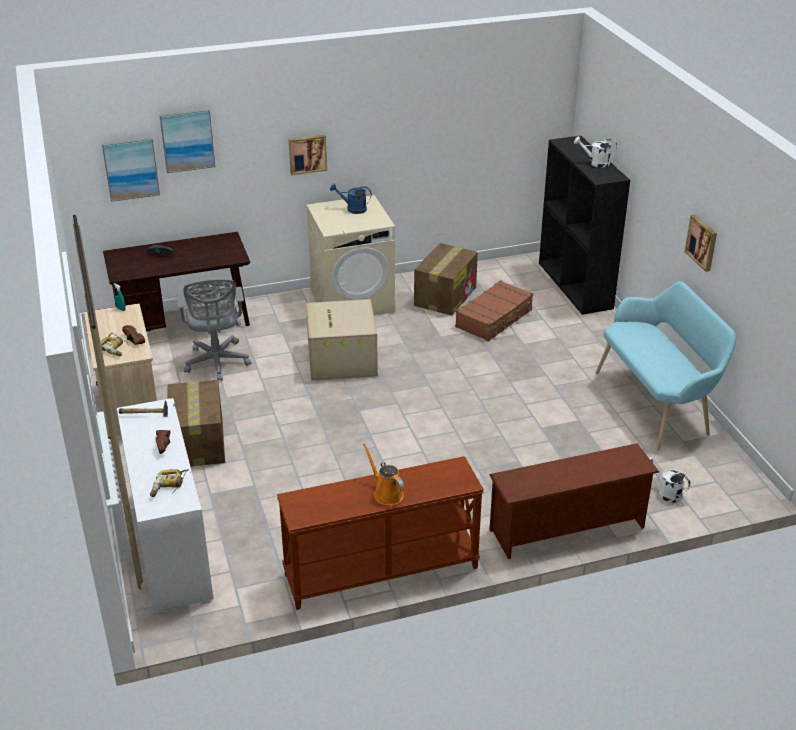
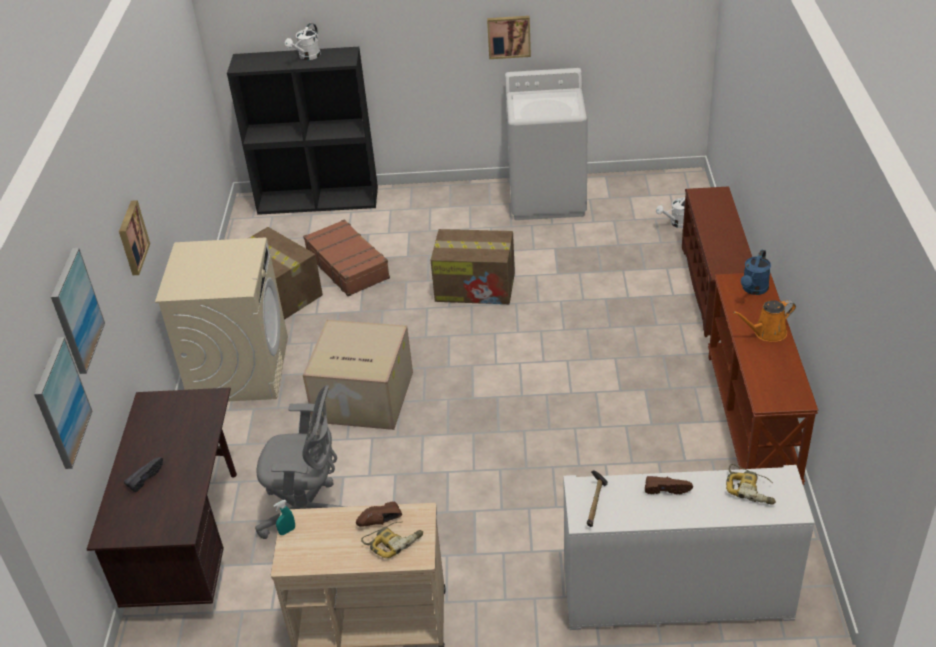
camera: 70 degrees left, 5 degrees up
cardboard box [168,380,225,467] -> cardboard box moved to [431,229,515,304]
blue watering can [330,183,371,214] -> blue watering can moved to [741,250,771,295]
turquoise bench [596,281,736,451] -> white washing machine [505,68,588,220]

